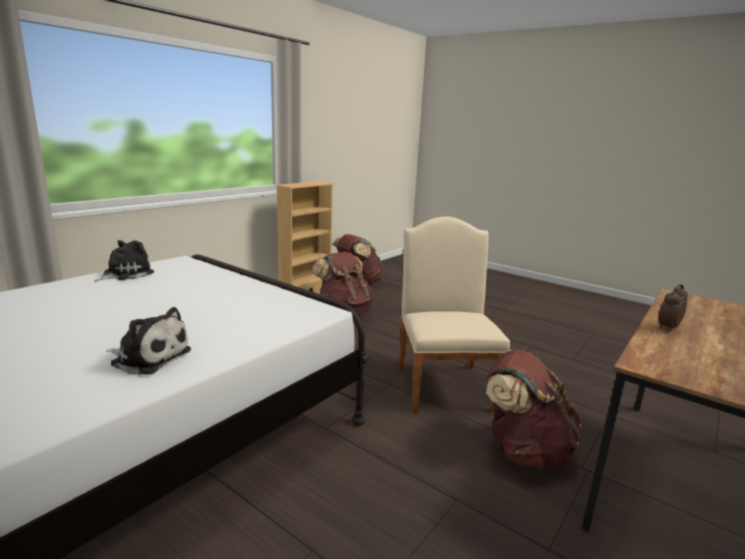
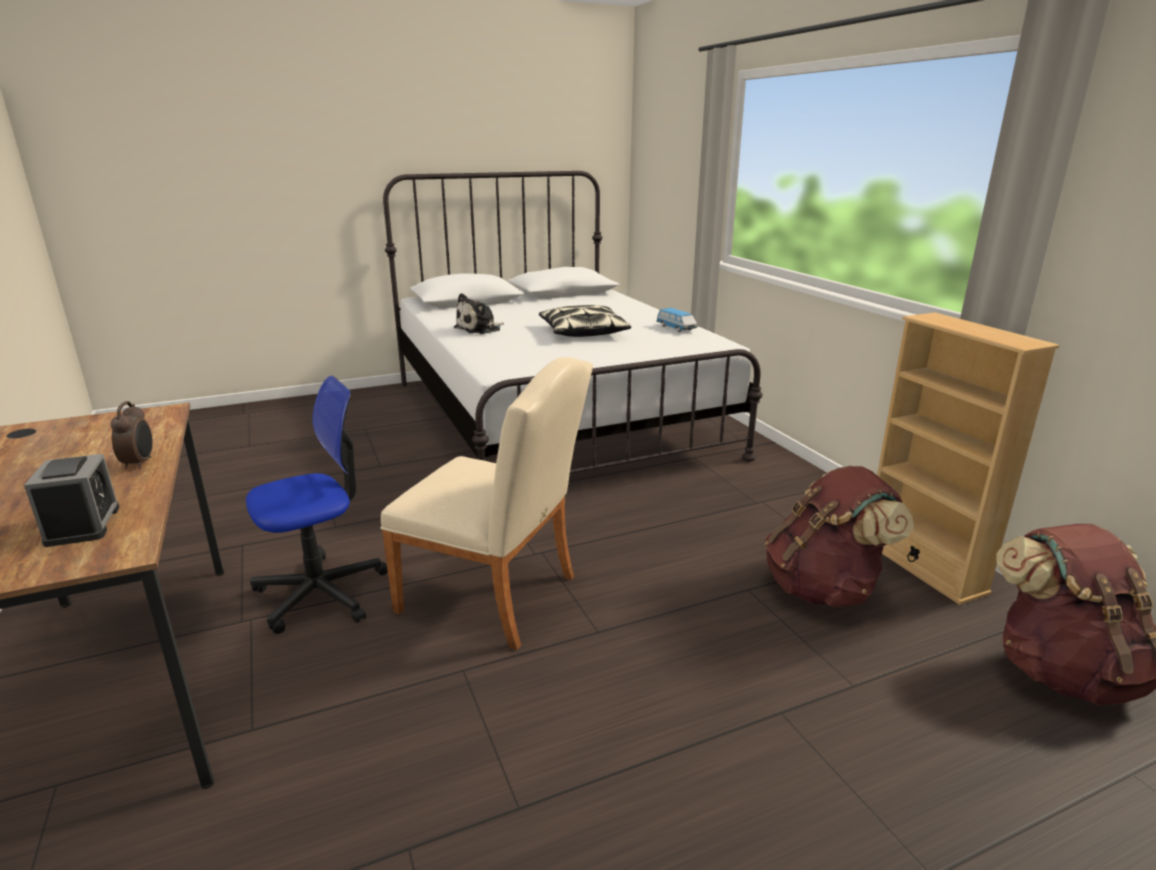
camera: 120 degrees right, 5 degrees up
plush toy [94,240,154,282] -> toy car [657,308,698,332]
brown backpack [486,350,581,470] -> office chair [246,376,388,634]
none -> alarm clock [24,454,120,547]
none -> pillow [539,305,631,337]

